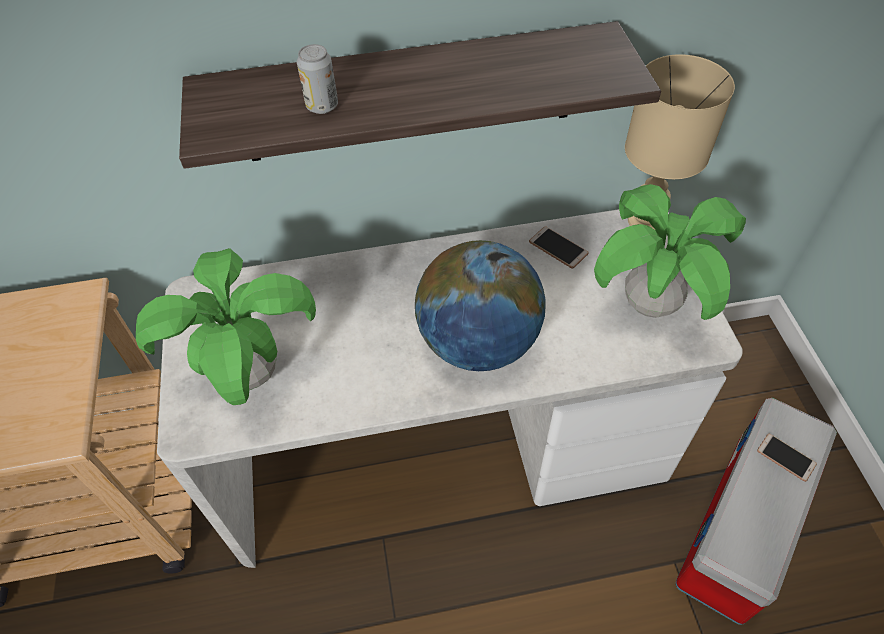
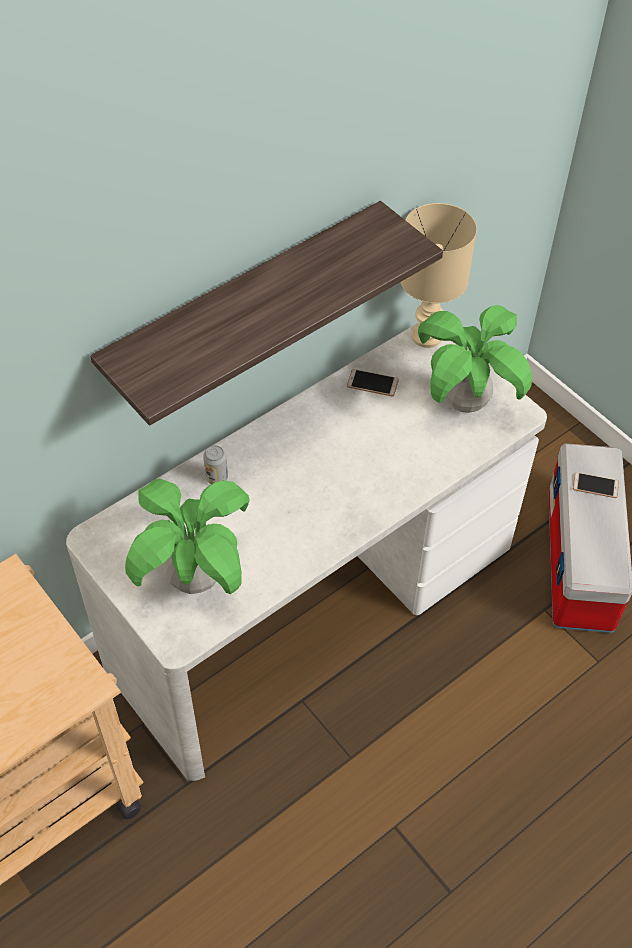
camera: 30 degrees left, 0 degrees up
can [297,44,338,114] -> can moved to [203,445,228,484]
globe [415,240,545,371] -> none

